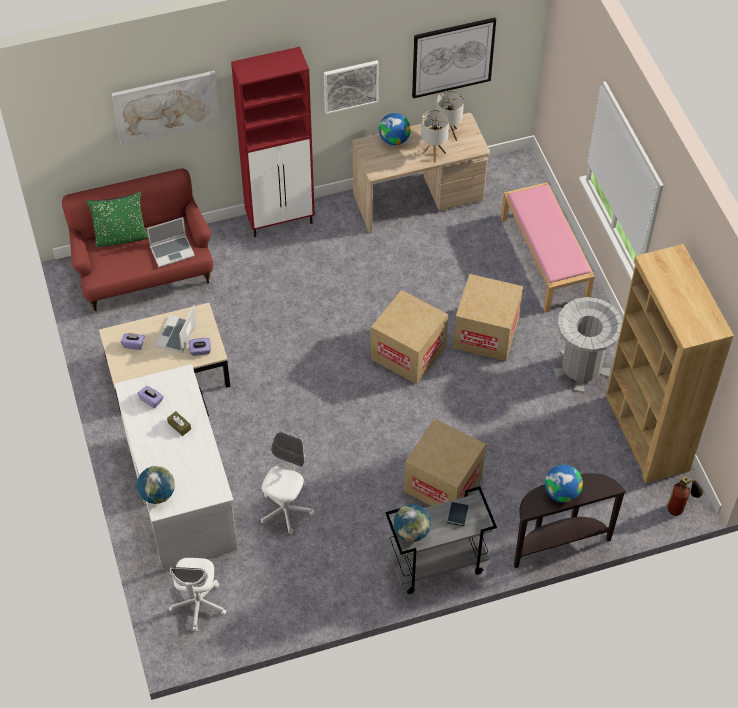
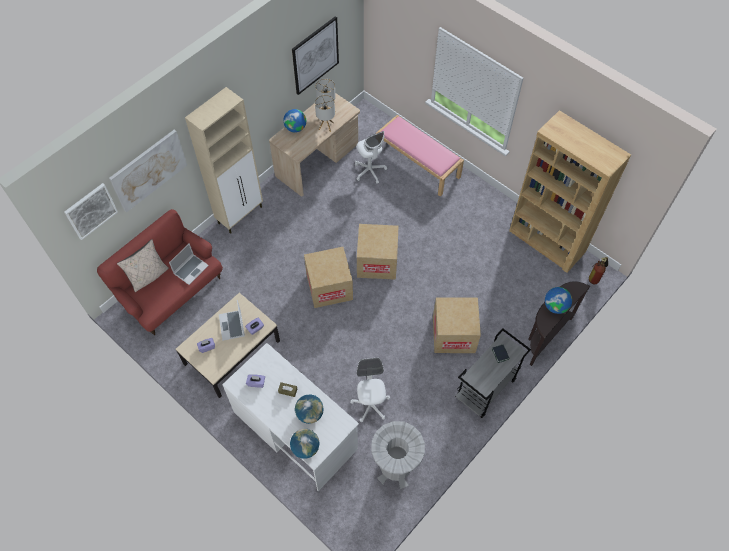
camera: 30 degrees left, 5 degrees up
green pillow [86,192,149,247] -> beige pillow [117,239,169,292]
white office chair [169,558,227,632] -> white office chair moved to [355,131,387,184]
red cabinet [231,47,315,237] -> beige cabinet [185,87,263,234]
picture [324,60,379,114] -> picture moved to [64,183,118,240]
globe [393,504,431,542] -> globe moved to [295,394,324,424]
cardboard box [453,274,523,361] -> cardboard box moved to [304,247,353,308]
grey trash can [554,297,622,393] -> grey trash can moved to [371,421,425,489]

